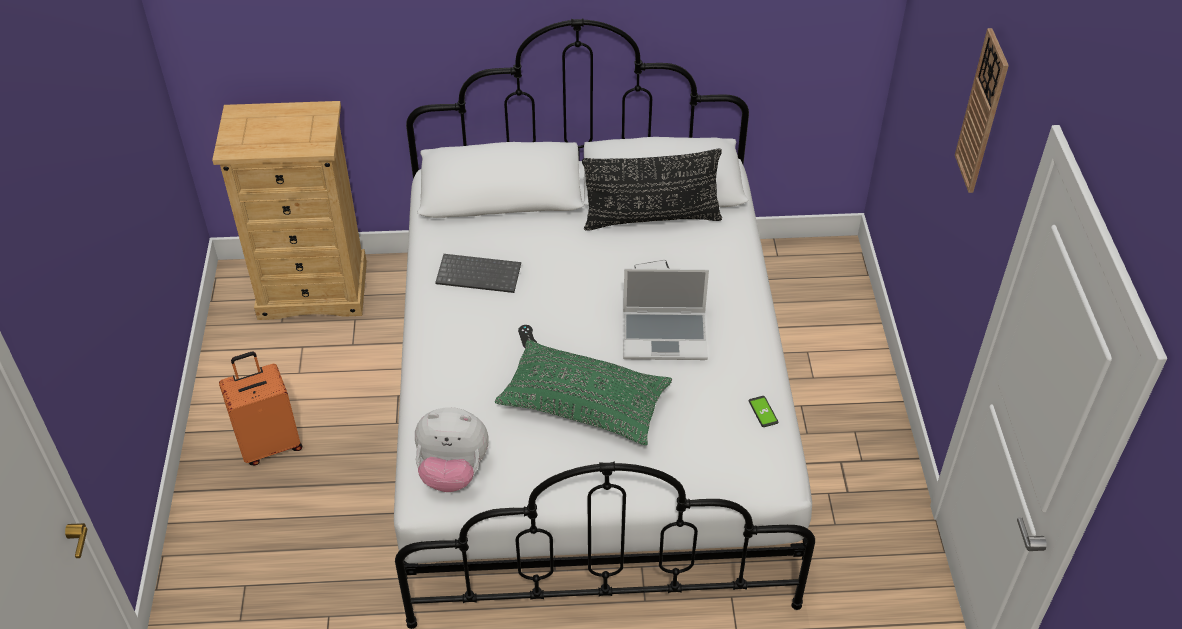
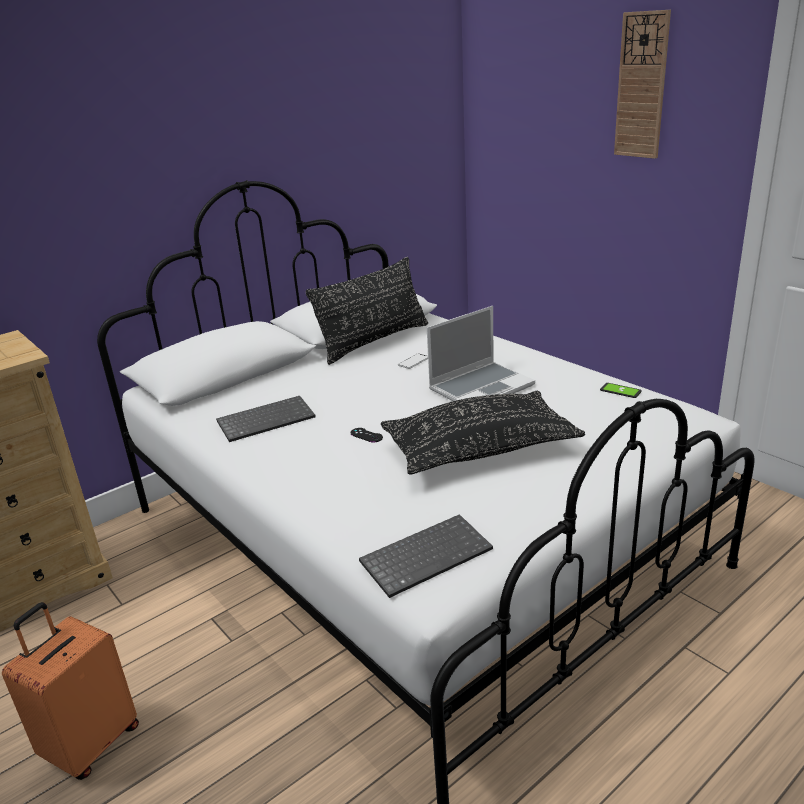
camera: 35 degrees left, 20 degrees down
plush toy [415,407,489,492] -> keyboard [359,514,493,598]
green pillow [495,340,672,445] -> black pillow [381,391,585,475]

